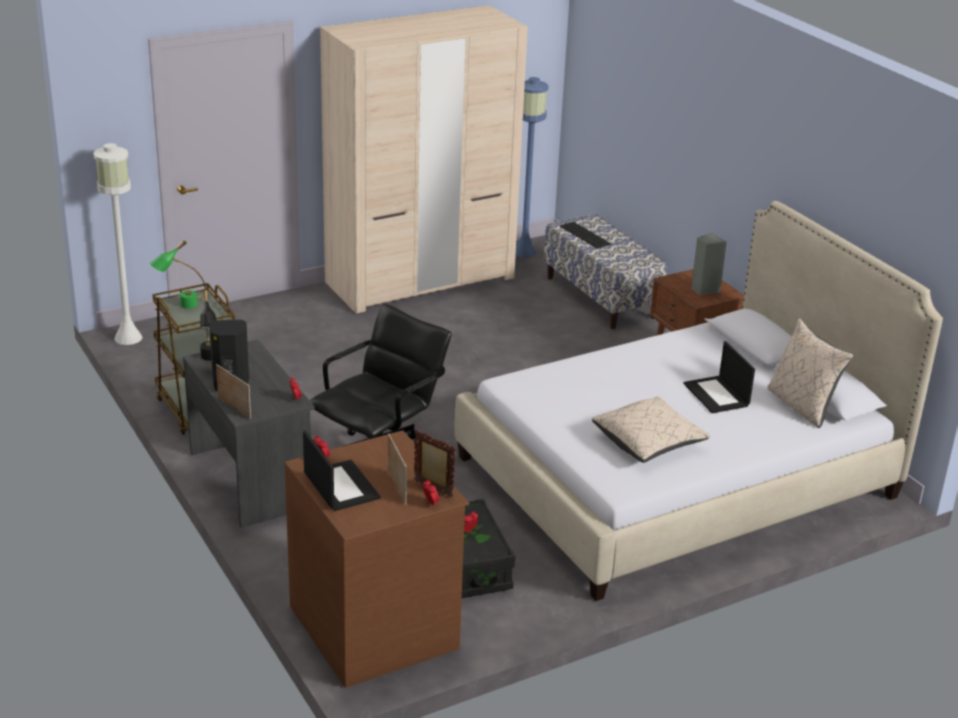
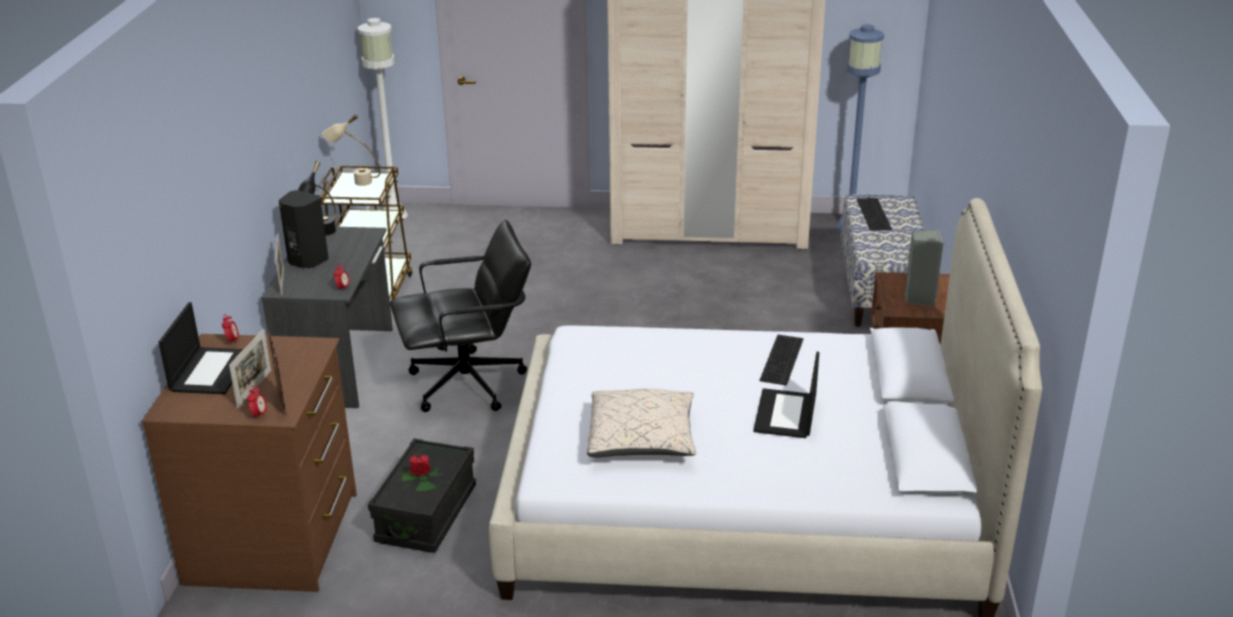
camera: 35 degrees right, 0 degrees up
green table lamp [150,240,206,309] -> beige table lamp [322,114,380,186]
beige pillow [767,318,853,428] -> none
none -> keyboard [759,335,804,386]

